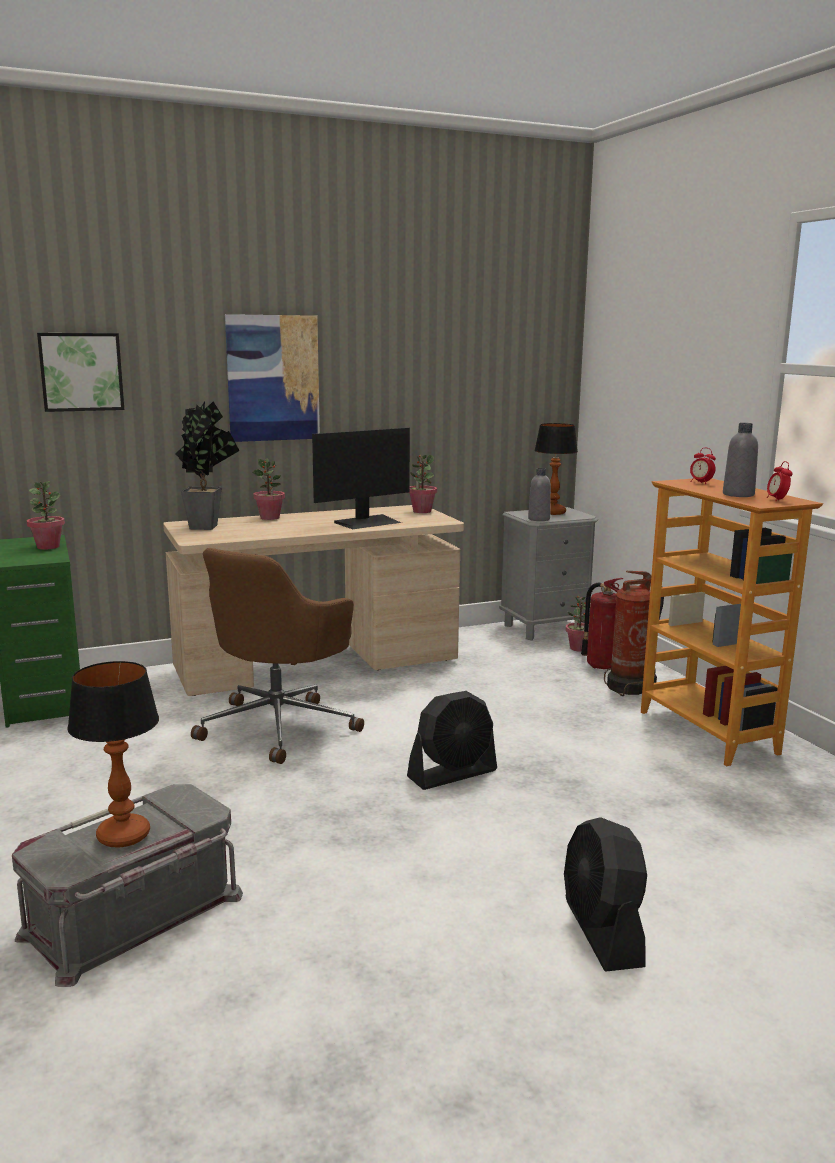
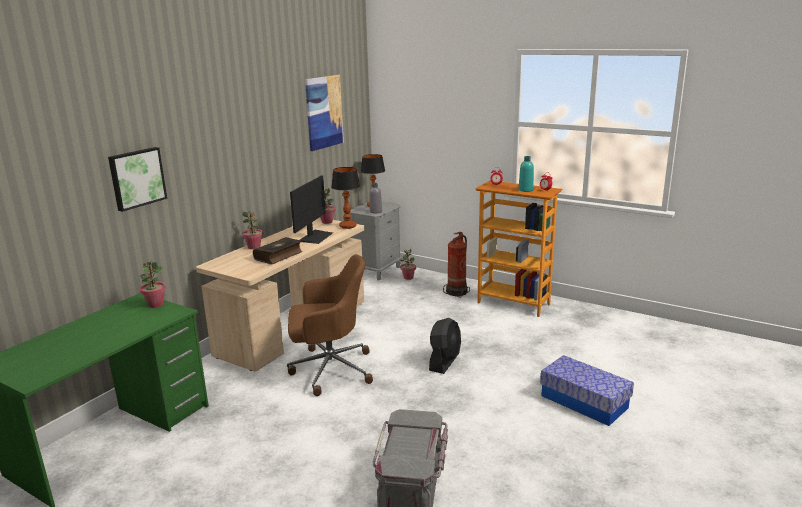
camera: 35 degrees left, 5 degrees up
table lamp [67,661,159,848] -> table lamp moved to [331,167,360,229]
potted plant [176,401,239,530] -> none
brown office chair [191,548,364,764] -> brown office chair turned 90 degrees counterclockwise [287,254,373,396]
picture [225,314,320,442] -> picture moved to [305,75,344,151]
black fan [564,817,647,972] -> storage box [540,355,634,426]
fire extinguisher [581,578,624,669] -> none
grey bottle [723,423,758,497] -> turquoise bottle [519,156,534,192]
none -> book [253,237,303,264]

